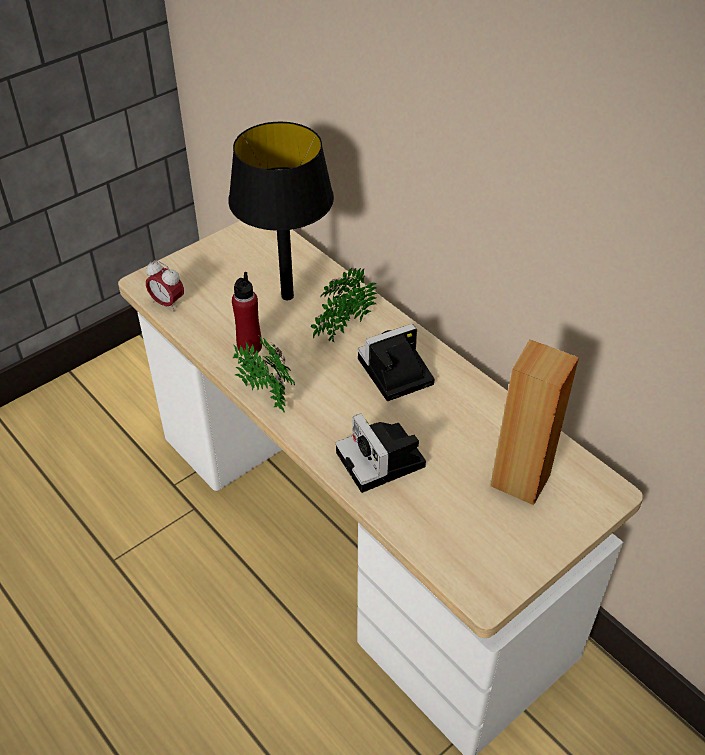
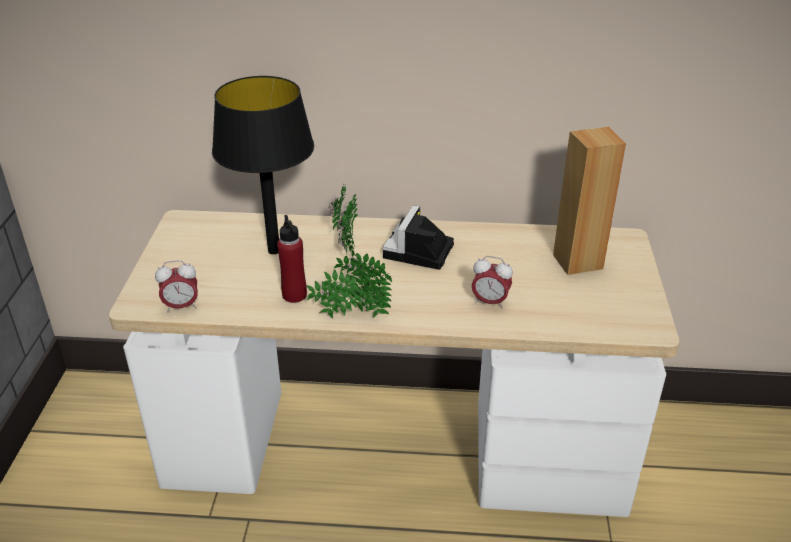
camera: 45 degrees left, 10 degrees down
camera [336,413,426,493] -> alarm clock [472,256,513,309]

